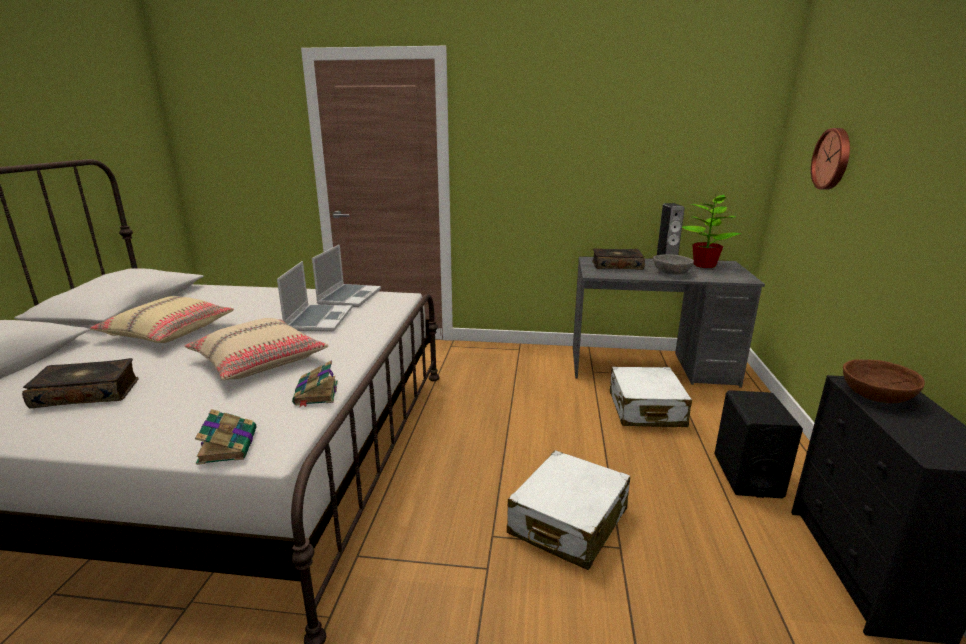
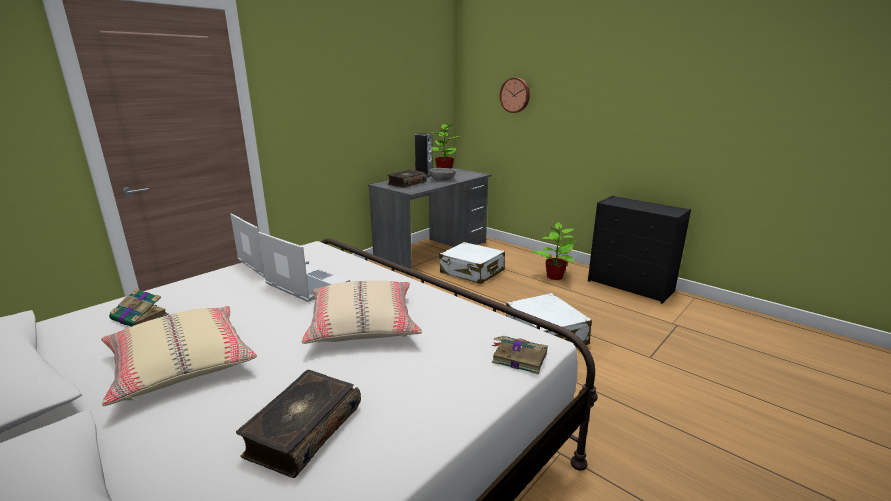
camera: 55 degrees left, 0 degrees up
book [292,360,338,408] -> book moved to [109,288,169,327]
black speaker [714,390,803,498] -> potted plant [531,222,576,280]
brown bowl [843,359,925,403] -> none

